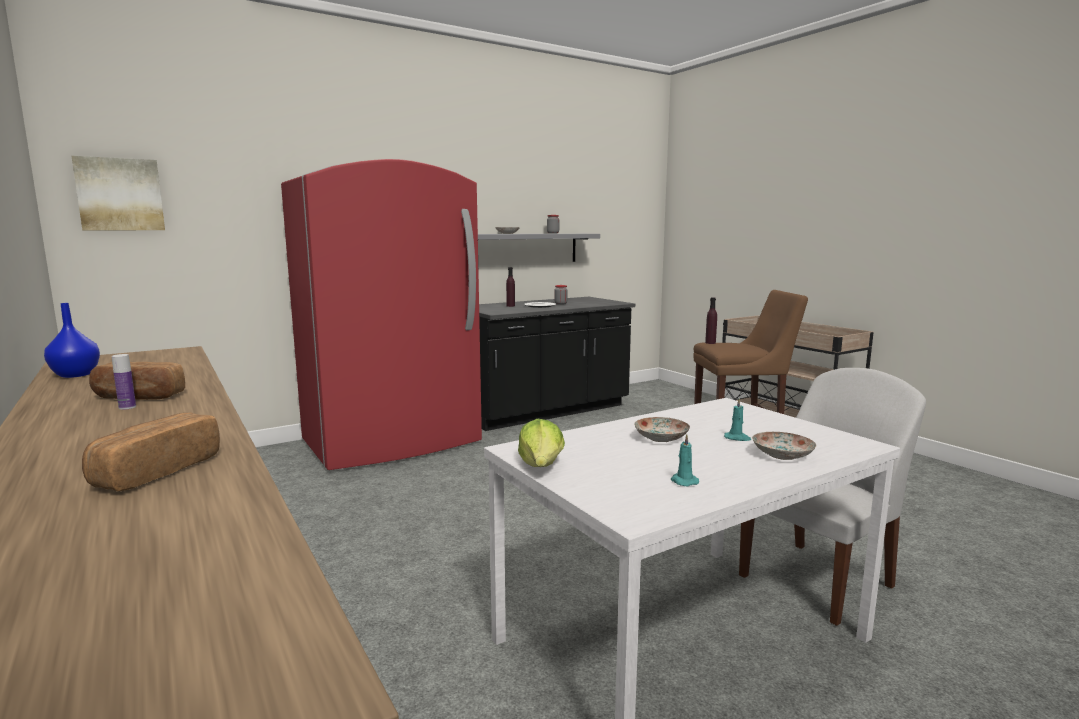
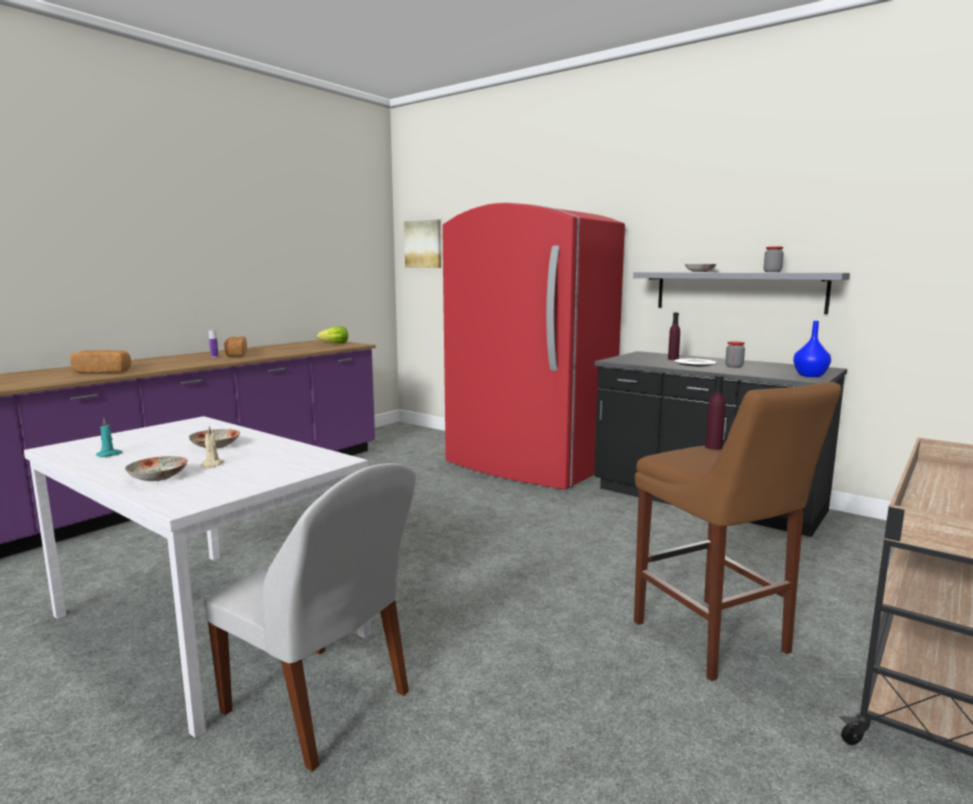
camera: 70 degrees right, 0 degrees up
blue vase [44,303,100,378] -> blue vase moved to [793,321,831,377]
lettuce [518,418,565,467] -> lettuce moved to [316,326,348,344]
turquoise candle [724,398,751,441] -> beige candle [201,426,225,468]

